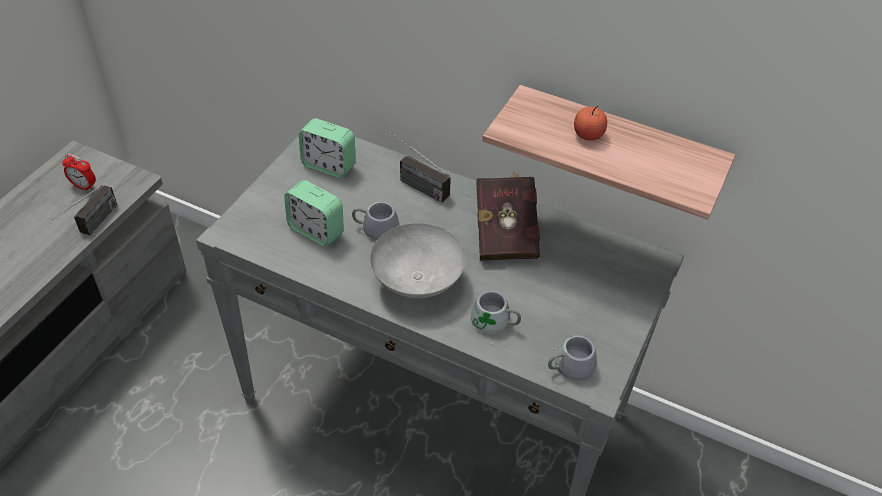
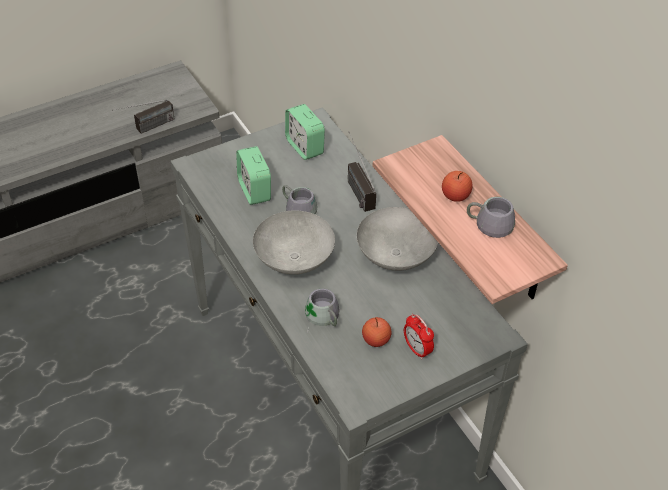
camera: 35 degrees right, 0 degrees up
alarm clock [62,154,96,192] -> alarm clock moved to [404,314,434,360]
red book [476,170,540,261] -> grey bowl [357,207,438,271]
grey mug [546,335,597,380] -> grey mug moved to [467,197,515,238]
none -> apple [362,317,391,347]

